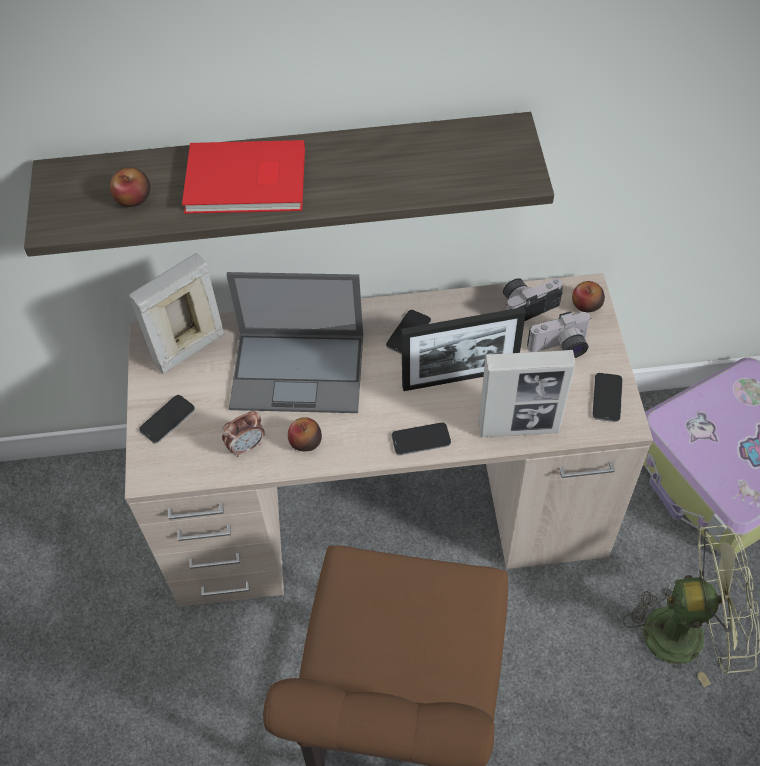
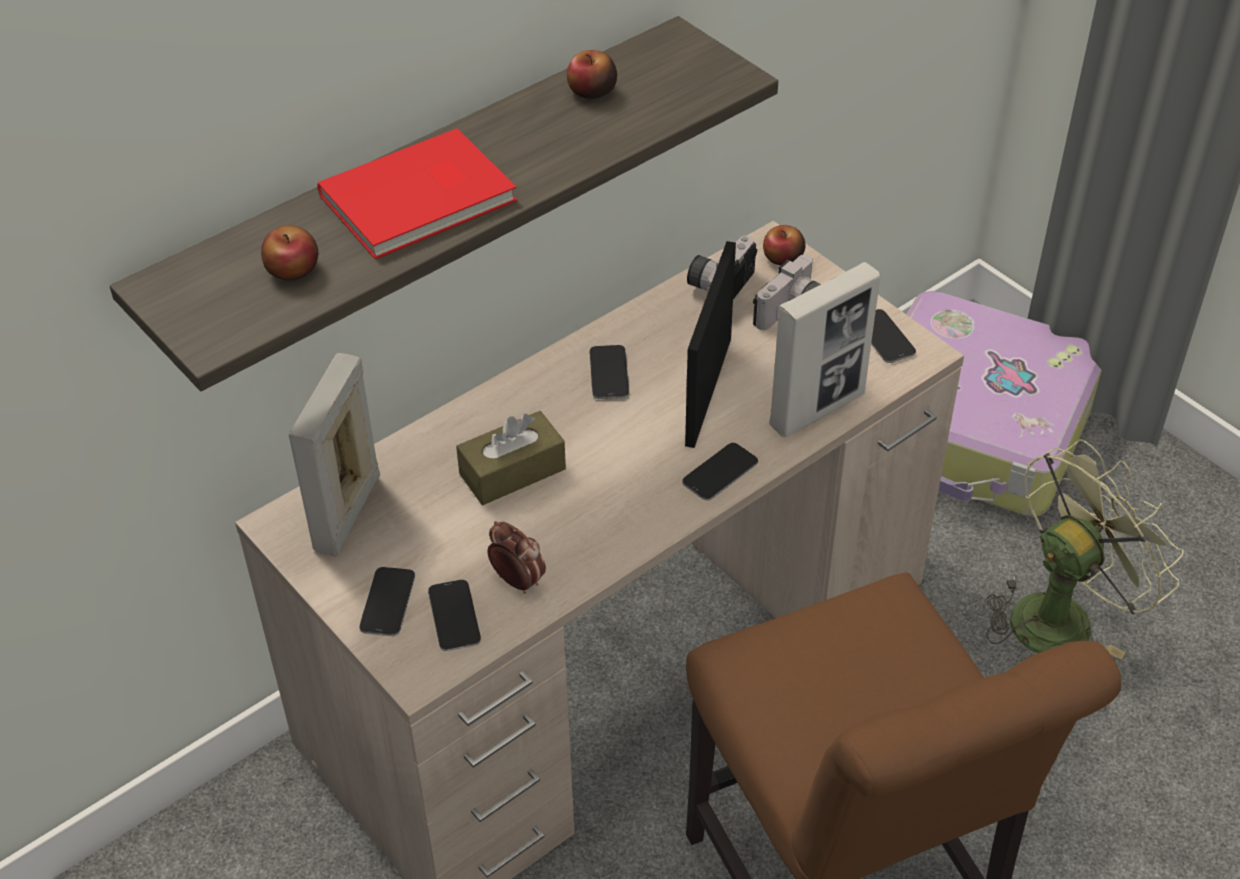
camera: 35 degrees left, 10 degrees down
alarm clock [222,411,265,457] -> alarm clock turned 75 degrees counterclockwise [487,521,546,594]
laptop [226,272,363,413] -> brown tissue box [456,411,566,505]
apple [288,417,322,451] -> apple moved to [567,50,617,99]
picture frame [401,307,526,391] -> picture frame turned 150 degrees clockwise [685,241,736,448]
none -> phone [428,580,481,651]

